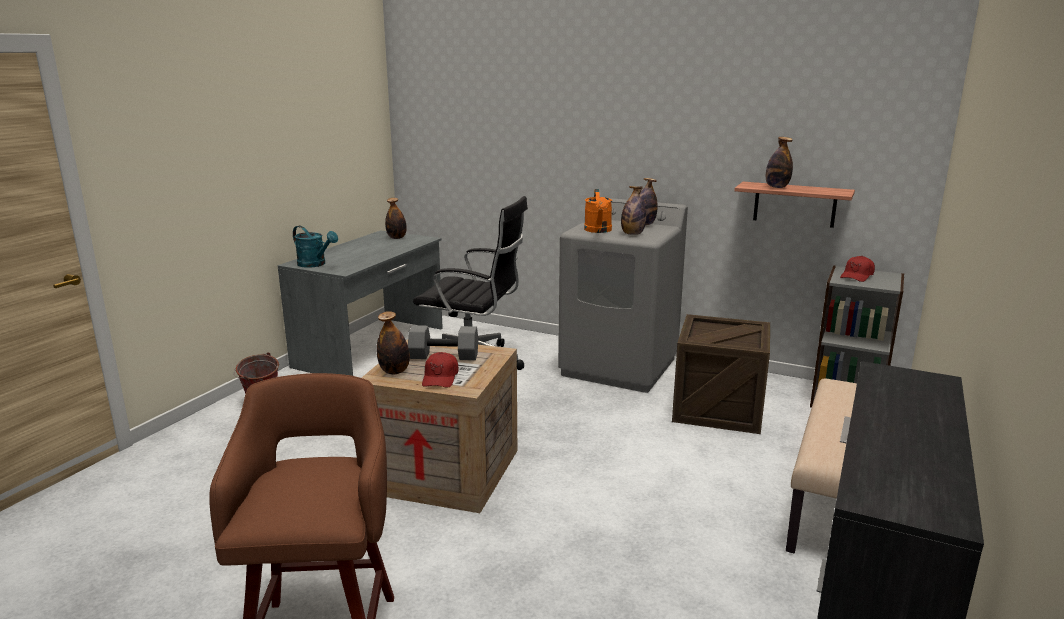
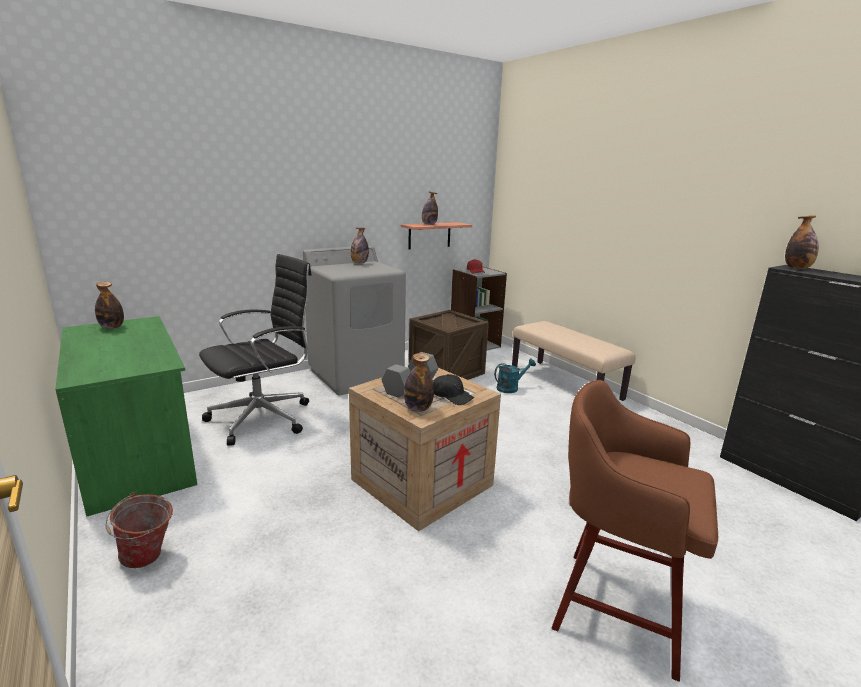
camera: 60 degrees left, 0 degrees up
grey desk [278,230,443,376] -> green desk [55,316,197,517]
turquoise watering can [293,226,338,268] -> turquoise watering can moved to [494,359,536,393]
red cap [422,352,458,387] -> black cap [433,374,474,405]
orange watering can [584,189,612,233] -> none
bottle [621,186,646,235] -> bottle moved to [785,215,818,269]

